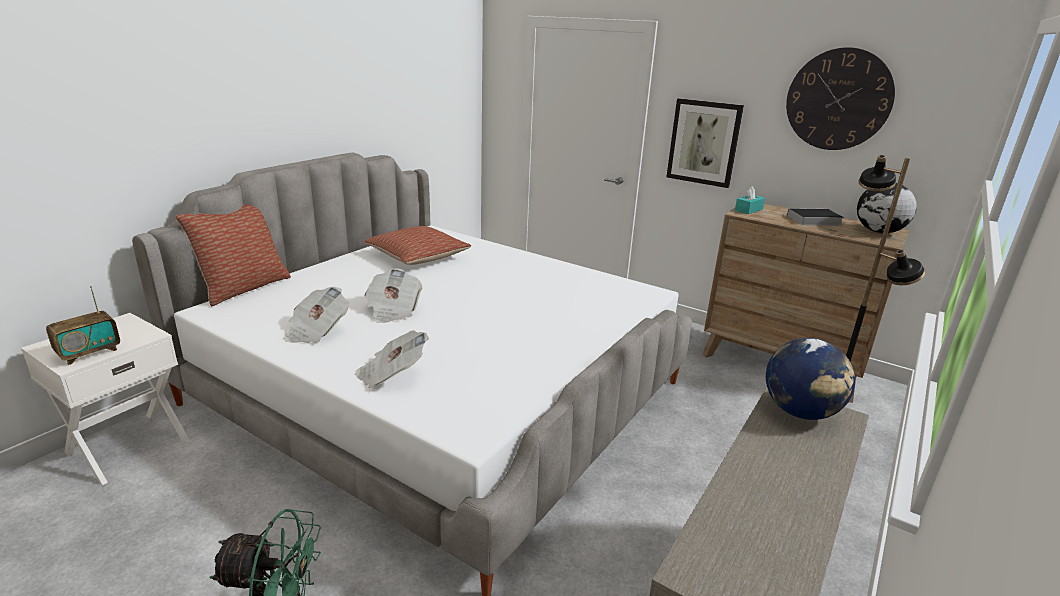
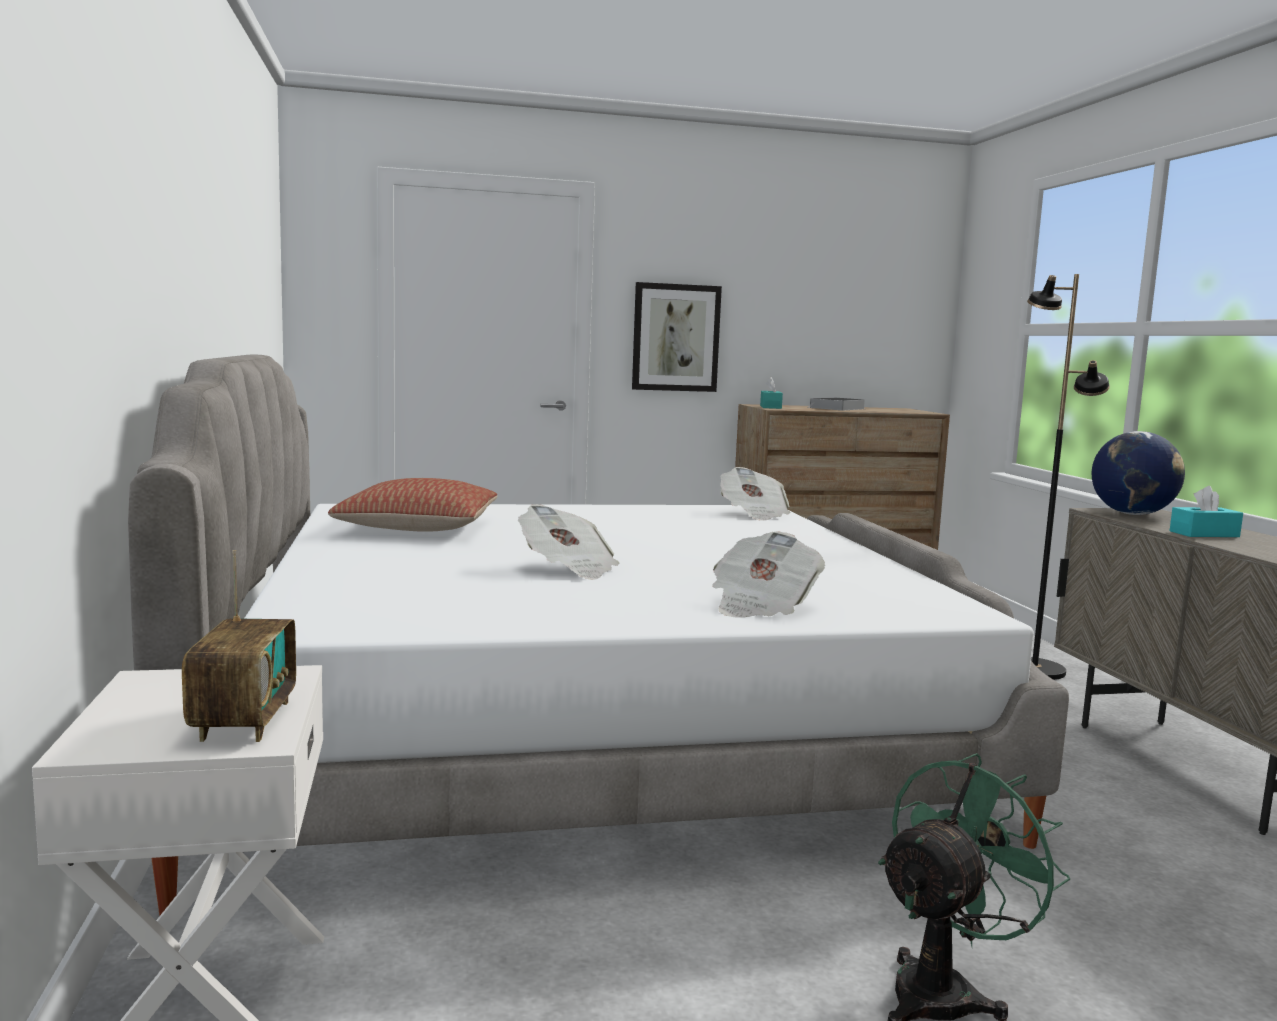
camera: 45 degrees left, 15 degrees down
pillow [175,204,291,306] -> none
newspaper [284,287,349,343] -> newspaper moved to [720,467,790,521]
wall clock [786,47,895,150] -> none
globe [857,183,917,233] -> none
none -> turquoise tissue box [1170,486,1243,537]

